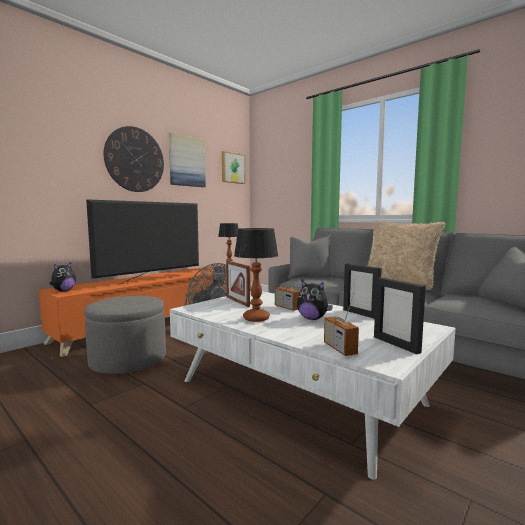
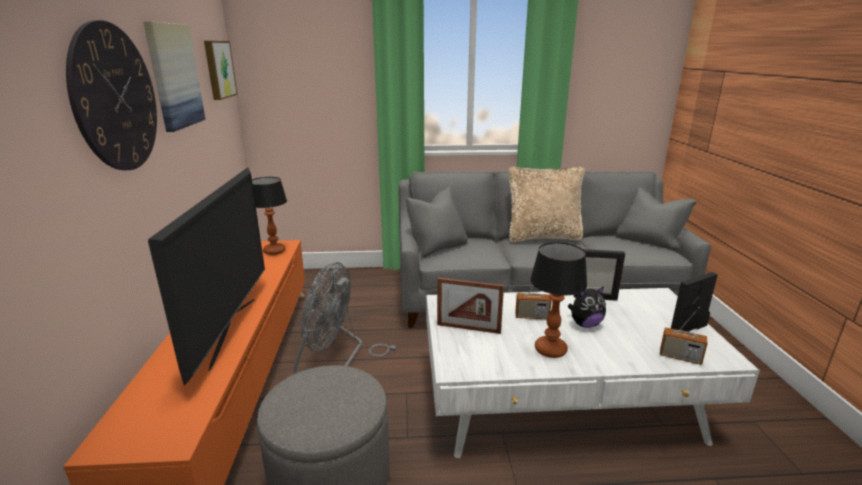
camera: 45 degrees left, 15 degrees up
plush toy [49,263,76,291] -> none
picture frame [374,277,426,354] -> picture frame turned 135 degrees clockwise [671,272,718,332]

